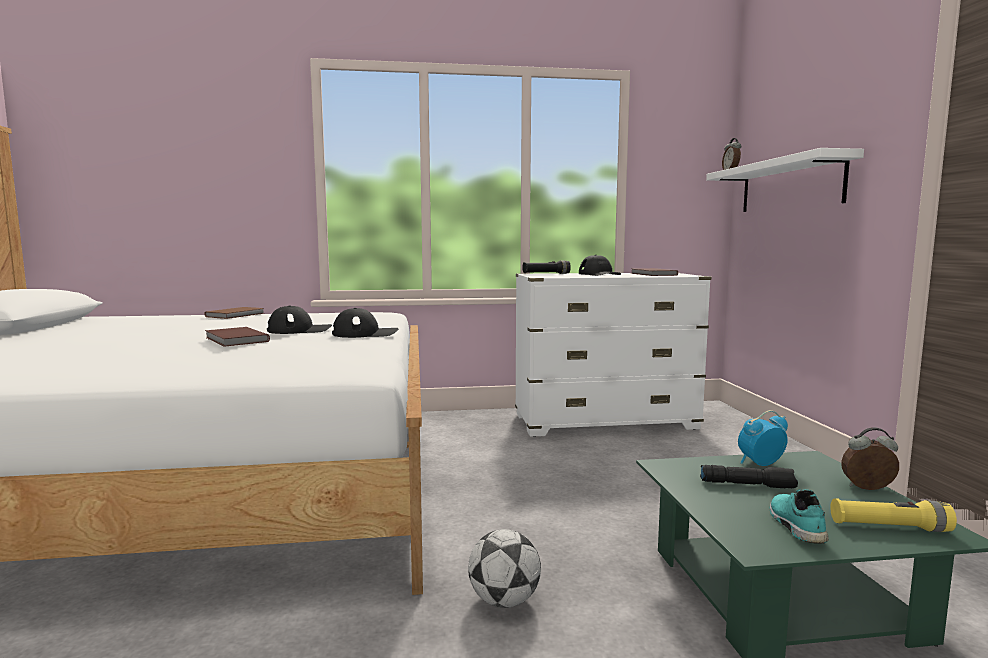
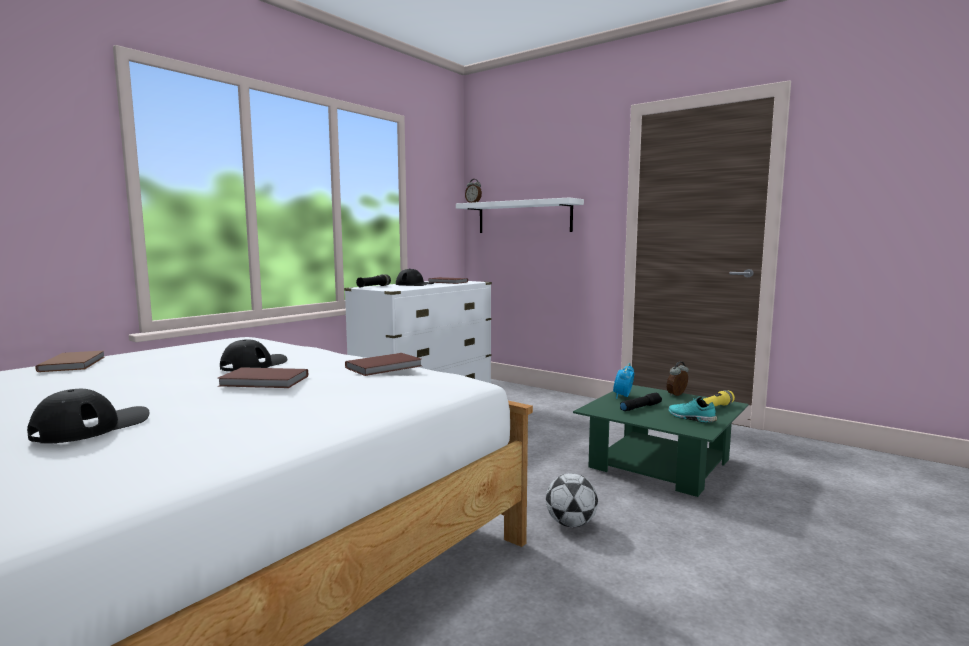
camera: 45 degrees left, 0 degrees up
black cap [332,308,398,338] -> black cap moved to [27,389,149,444]
none -> brown book [345,353,421,376]

